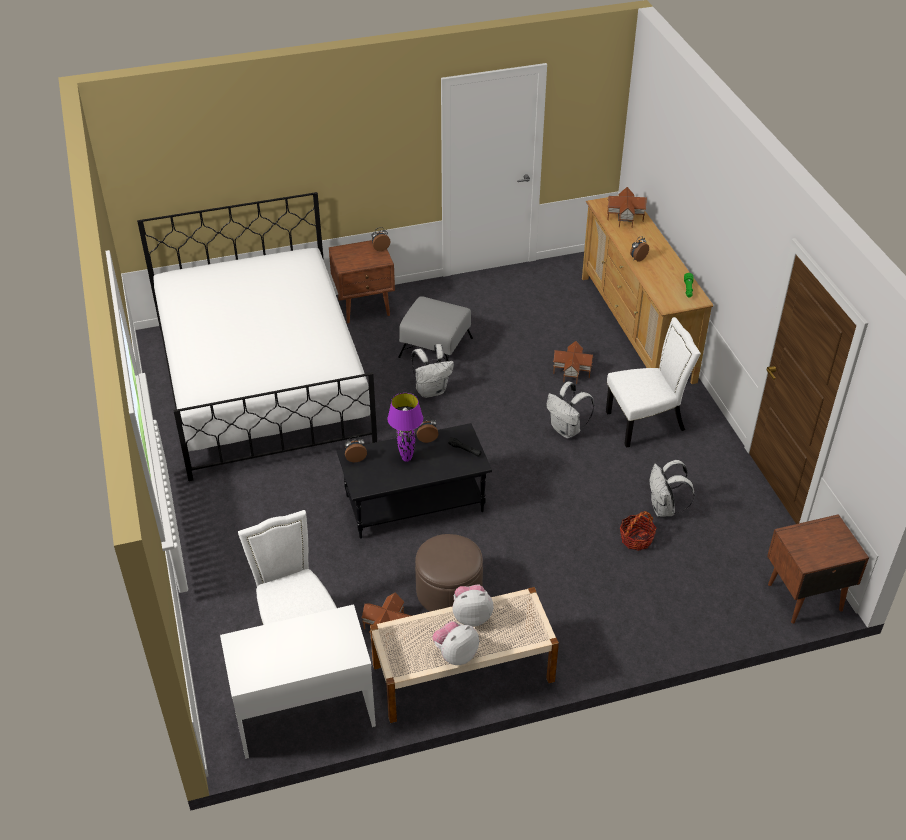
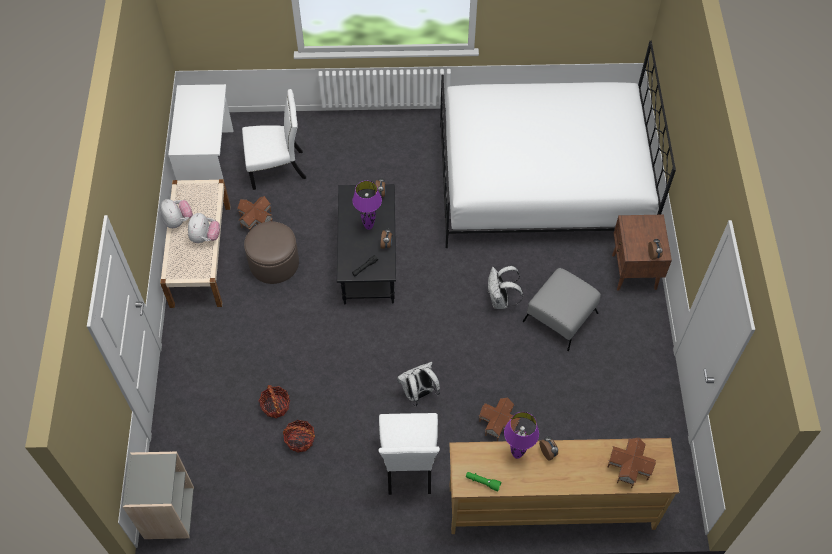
camera: 105 degrees right, 15 degrees up
white backpack [650,460,695,517] -> basket [283,420,315,453]
brown nightstand [767,514,869,624] -> grey bookcase [123,452,194,539]
none -> purple table lamp [504,412,539,459]

